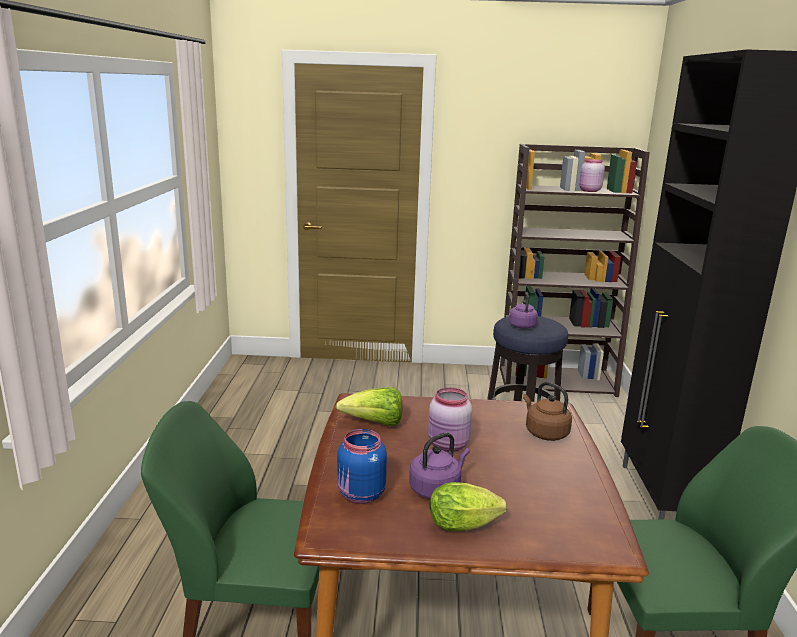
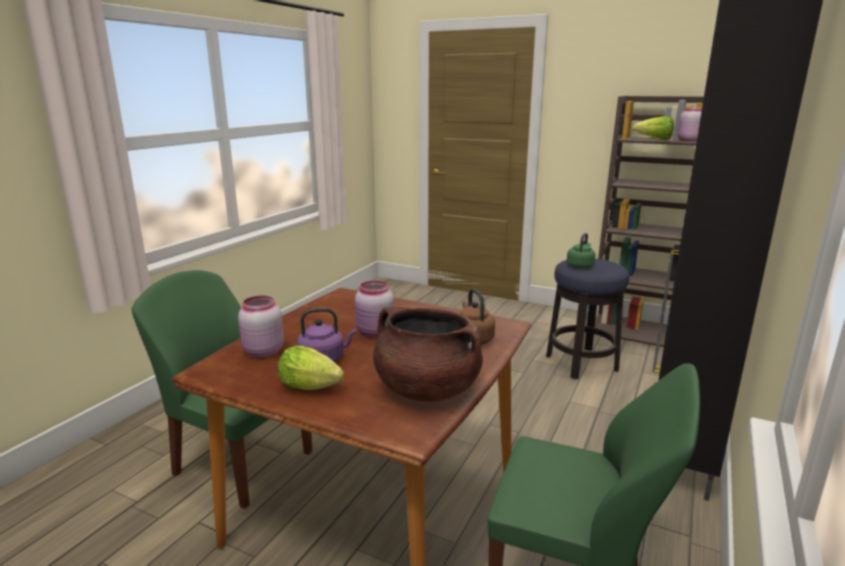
camera: 25 degrees right, 0 degrees up
lettuce [335,387,402,426] -> lettuce moved to [632,116,674,140]
blue jar [337,429,387,504] -> pink jar [238,296,284,358]
purple kettle [509,292,538,329] -> green kettle [567,233,596,268]
none -> brown cooking pot [373,307,483,402]

